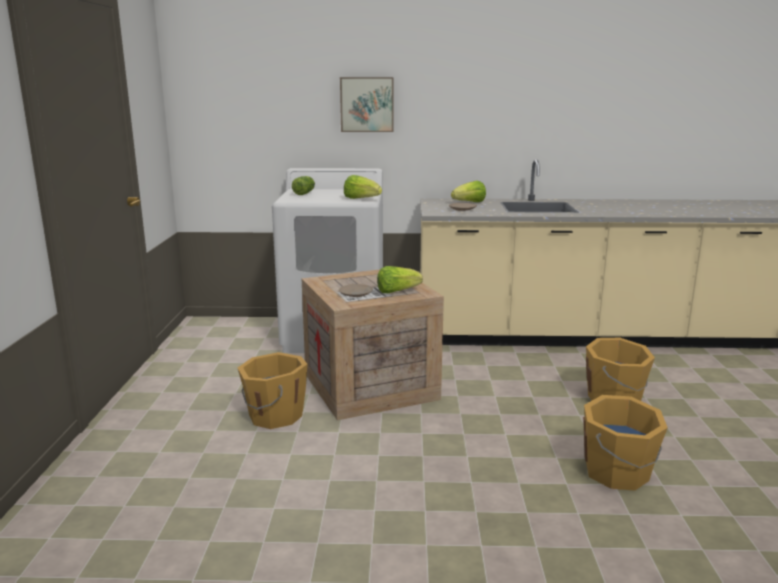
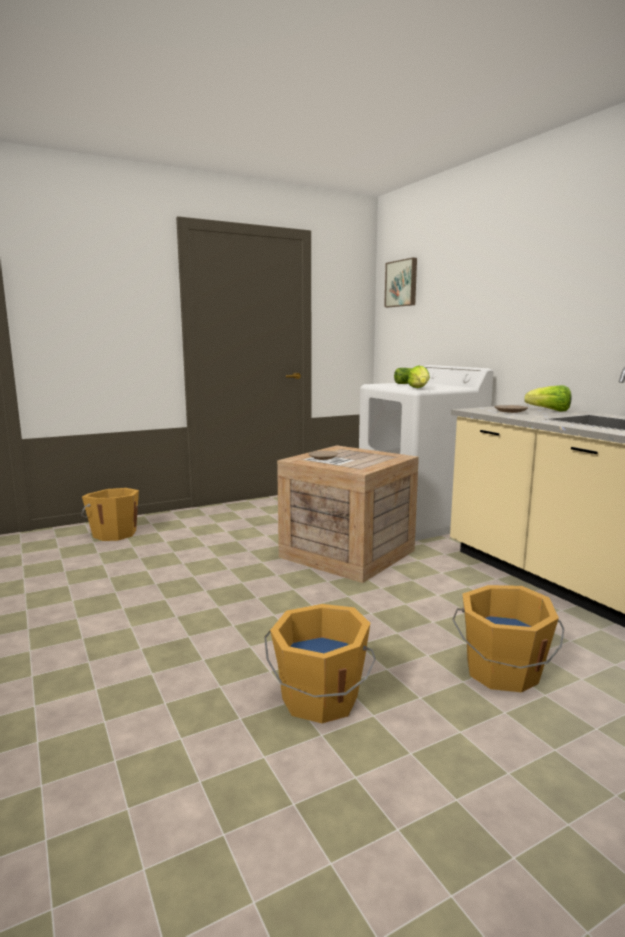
camera: 60 degrees right, 5 degrees down
orange bucket [238,352,307,429] -> orange bucket moved to [81,488,139,541]
picture [340,77,394,132] -> picture moved to [384,258,417,307]
lettuce [377,266,423,293] -> none

